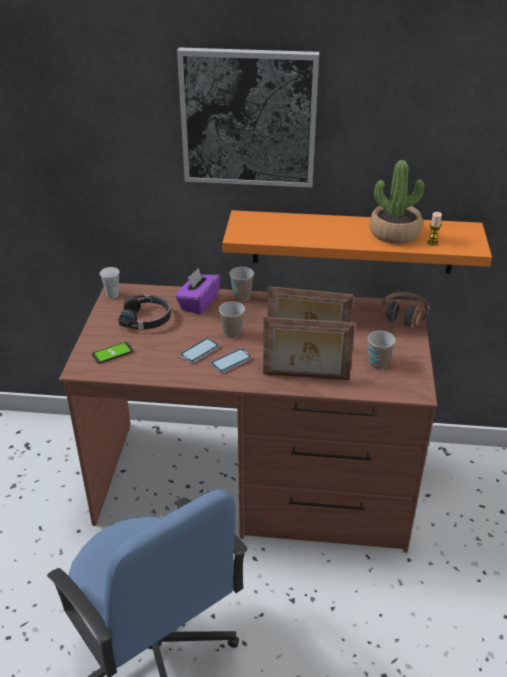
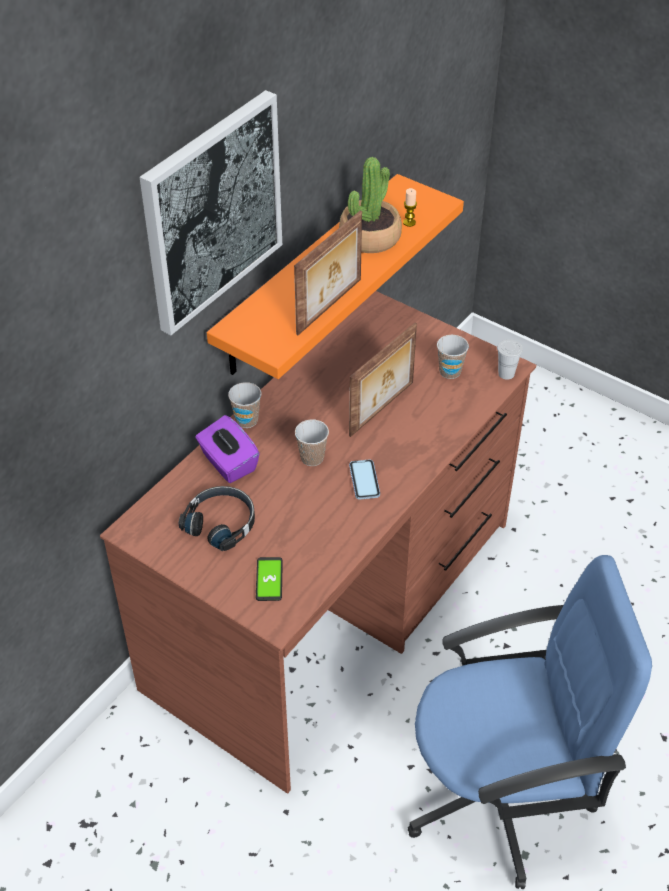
camera: 60 degrees left, 10 degrees up
white cup [100,267,120,299] -> white cup moved to [497,339,523,380]
phone [180,338,219,363] -> none
picture frame [263,317,355,380] -> picture frame moved to [294,210,362,335]
headphones [383,292,430,328] -> none

